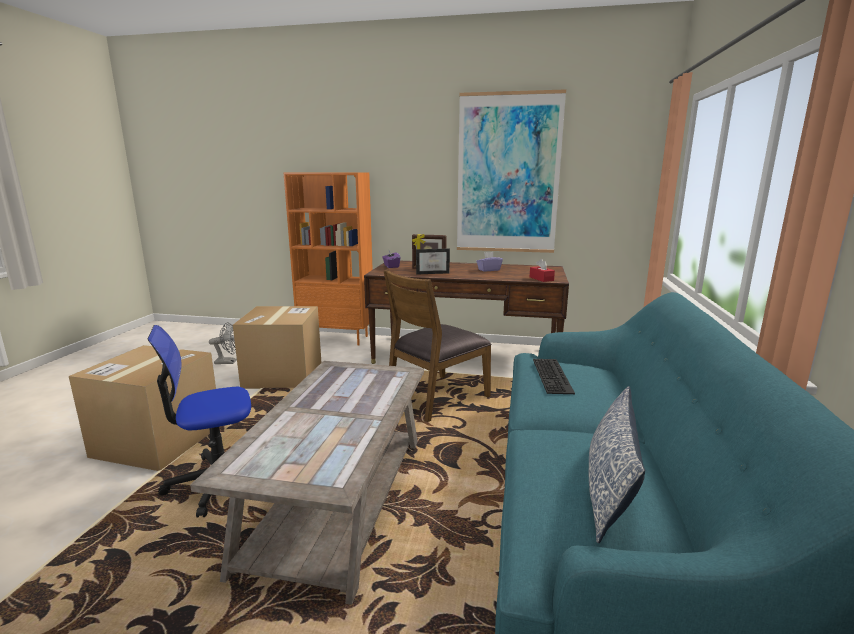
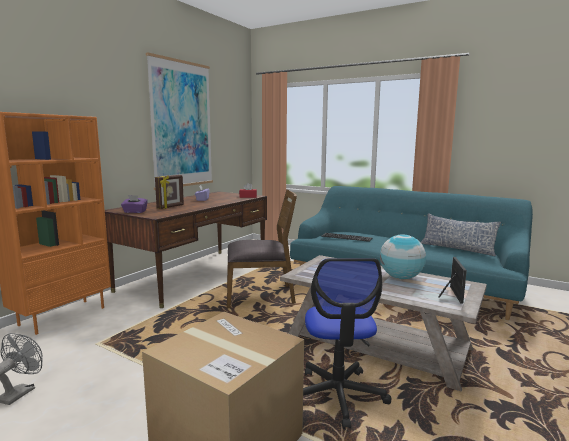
camera: 70 degrees left, 5 degrees down
cardboard box [233,306,322,389] -> none
brown chair [384,269,492,422] -> brown chair turned 75 degrees counterclockwise [227,189,297,308]
picture frame [416,249,450,275] -> picture frame moved to [438,257,467,304]
none -> globe [380,234,426,279]

